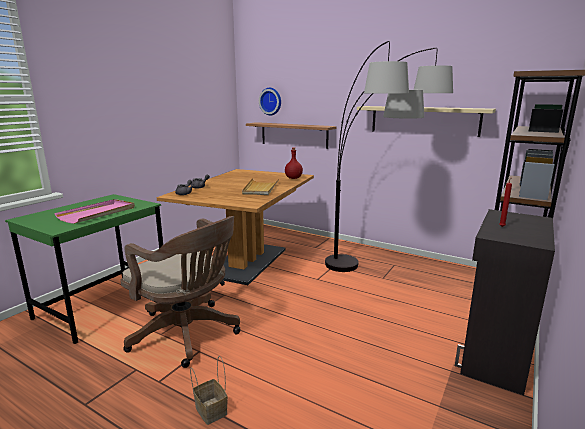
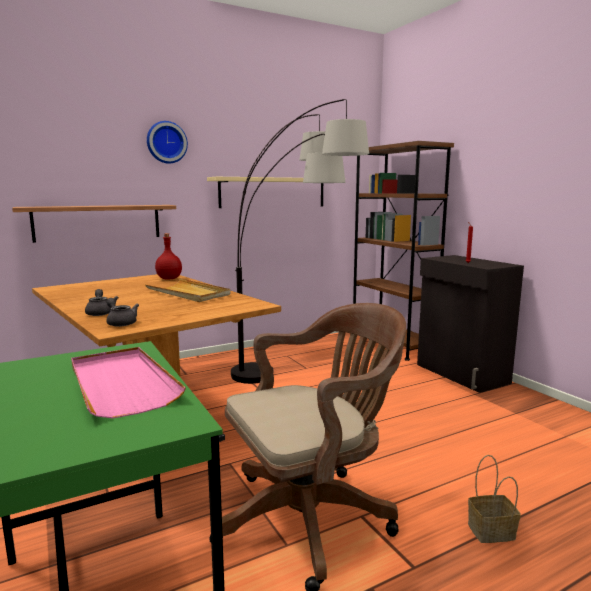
camera: 60 degrees left, 5 degrees down
wall clock [259,88,281,116] -> wall clock moved to [147,121,188,164]

